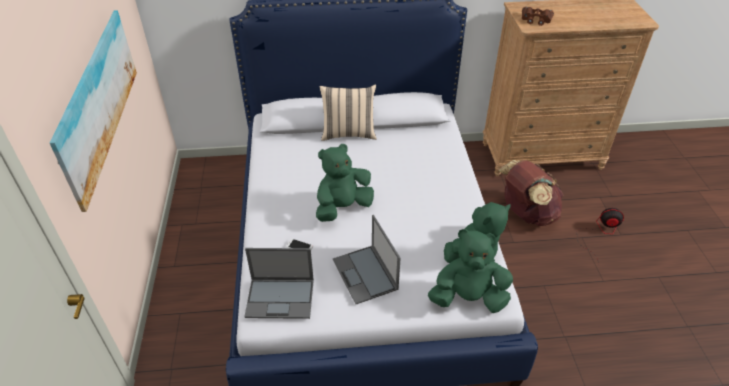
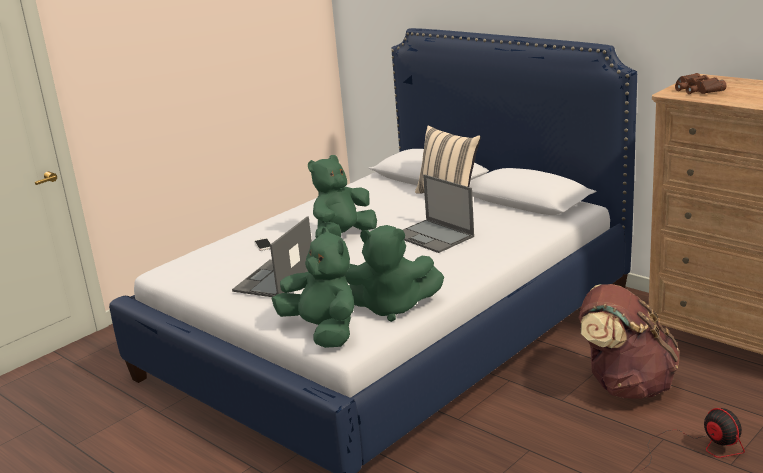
camera: 50 degrees right, 20 degrees down
picture [50,10,137,212] -> none
laptop [244,248,314,319] -> laptop moved to [403,174,474,253]
green plush toy [316,144,374,222] -> green plush toy turned 60 degrees counterclockwise [308,155,377,238]

